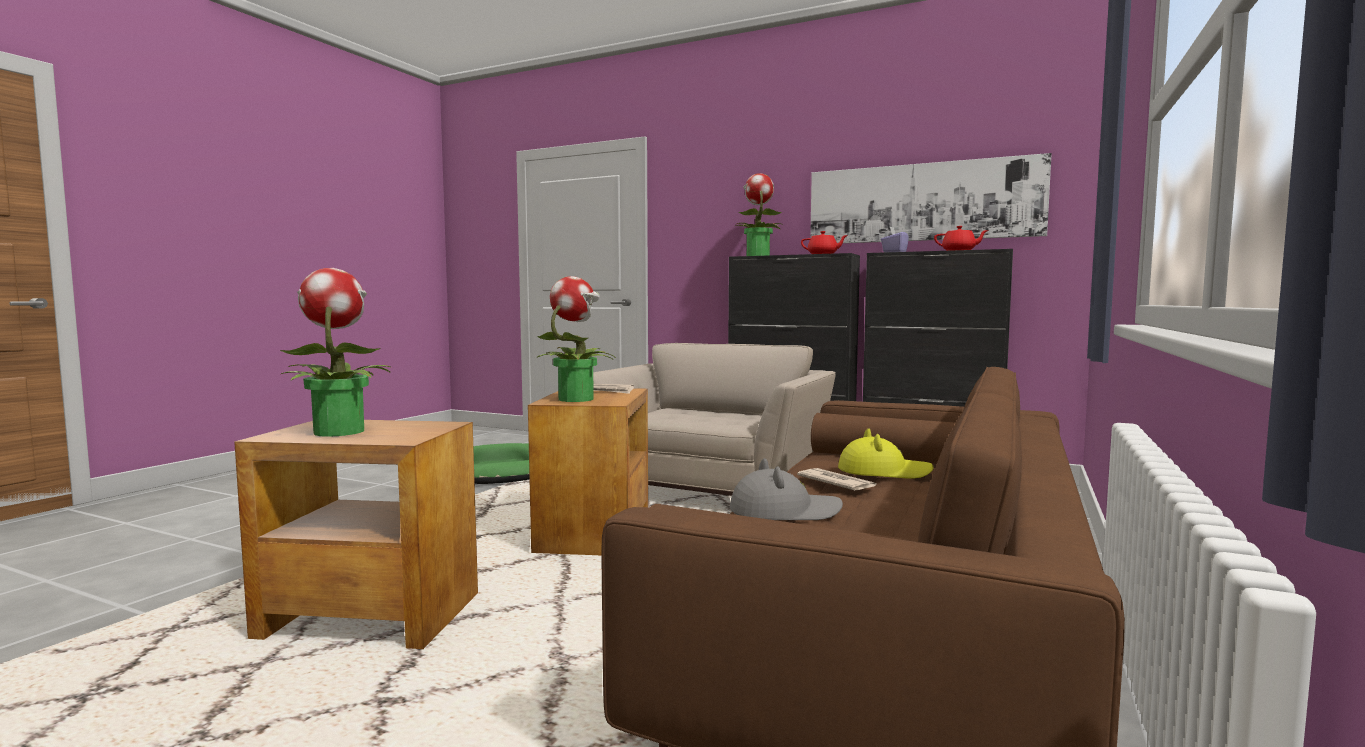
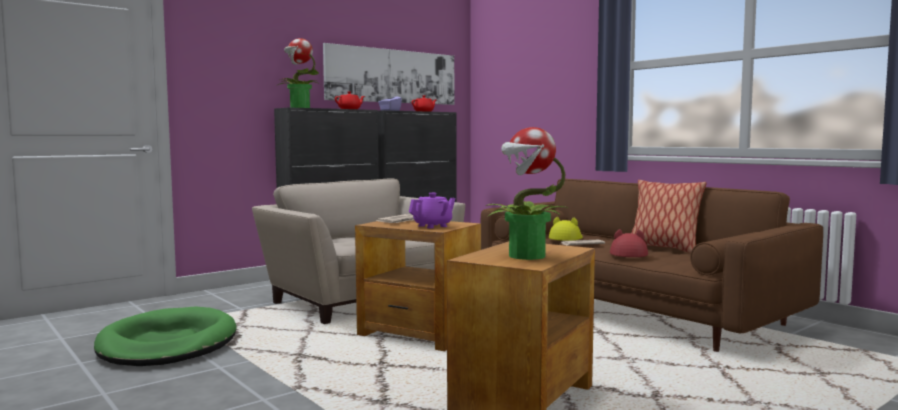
camera: 65 degrees left, 0 degrees up
potted plant [537,276,616,402] -> purple teapot [409,193,455,228]
grey hat [730,458,843,520] -> red hat [610,229,648,257]
none -> pillow [631,180,707,253]

